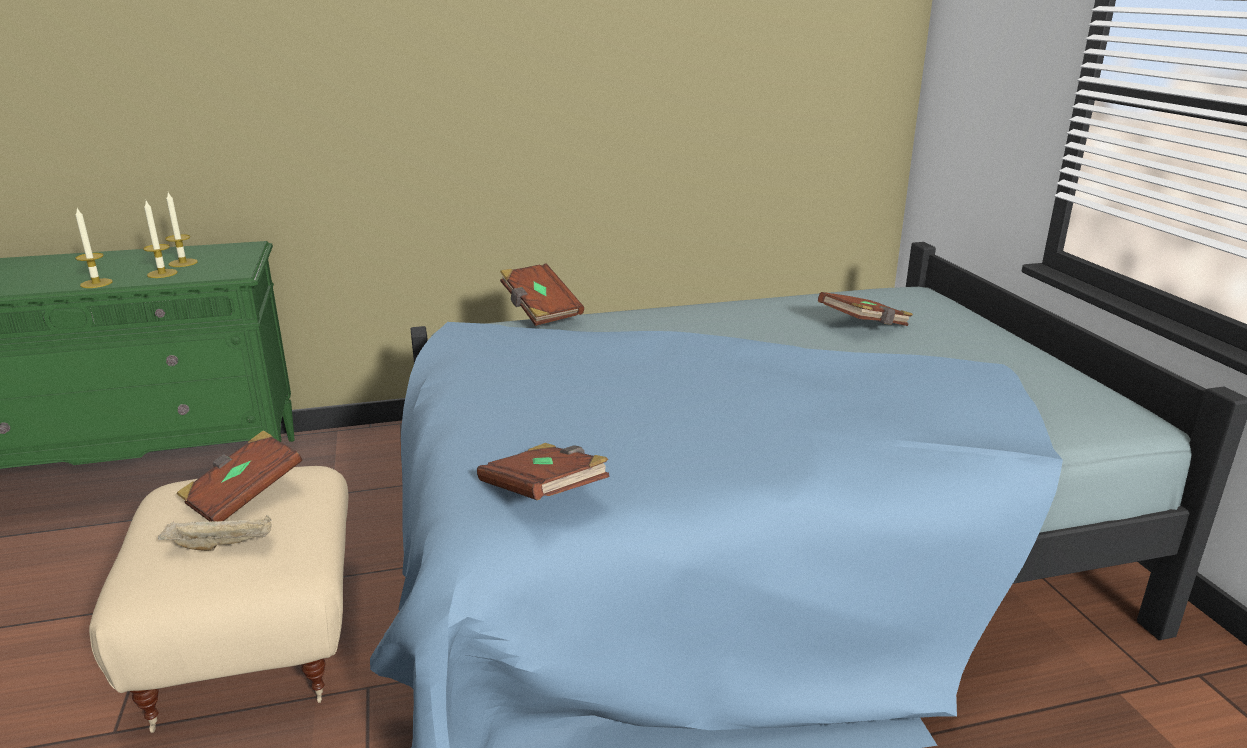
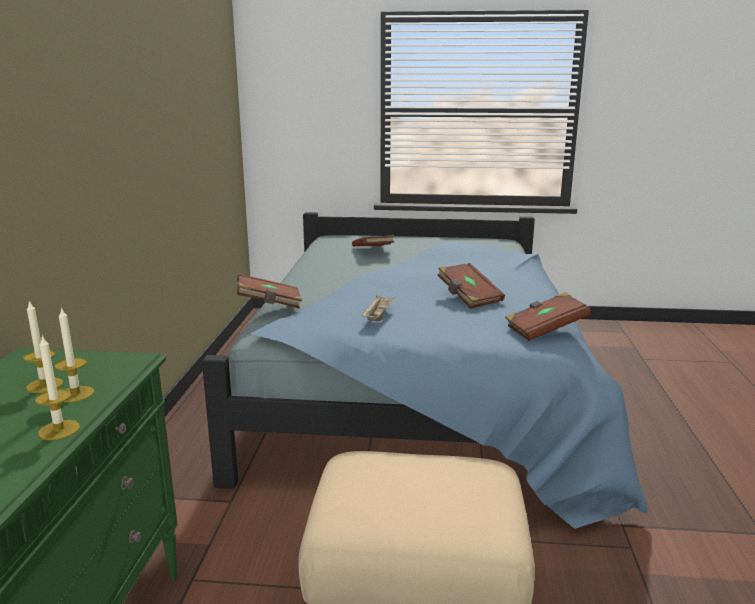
camera: 70 degrees left, 5 degrees down
beige tray [158,515,272,551] -> beige tray moved to [361,295,396,321]
brown book [177,430,302,521] -> brown book moved to [437,263,505,309]

